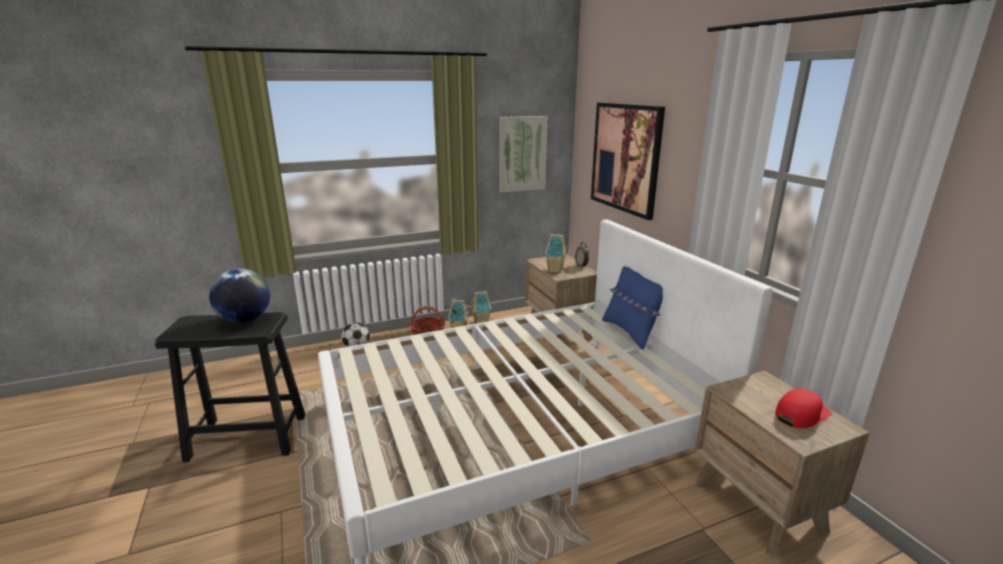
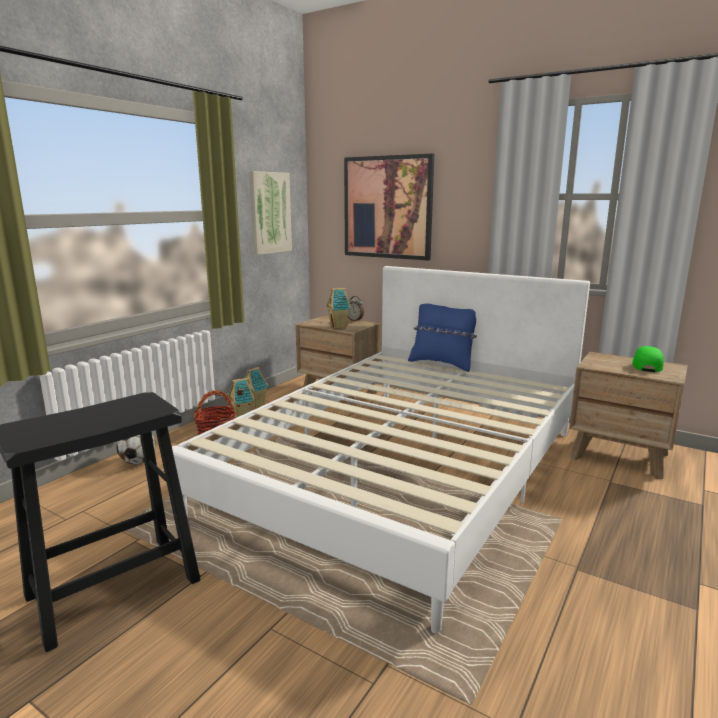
camera: 35 degrees left, 5 degrees down
globe [209,268,270,323] -> none
red cap [775,388,832,428] -> green cap [632,346,664,372]

